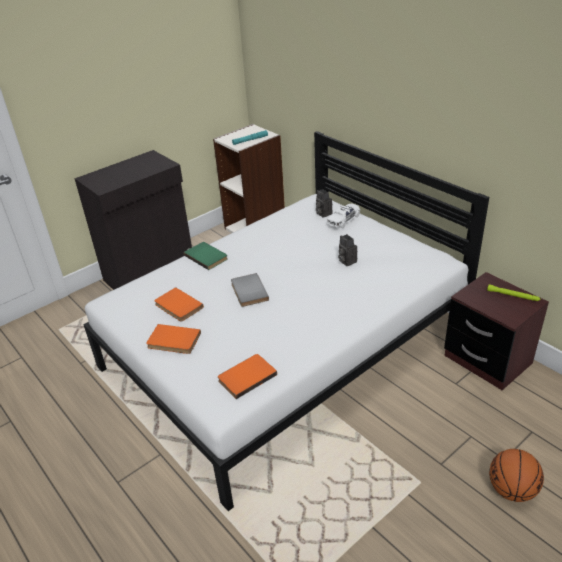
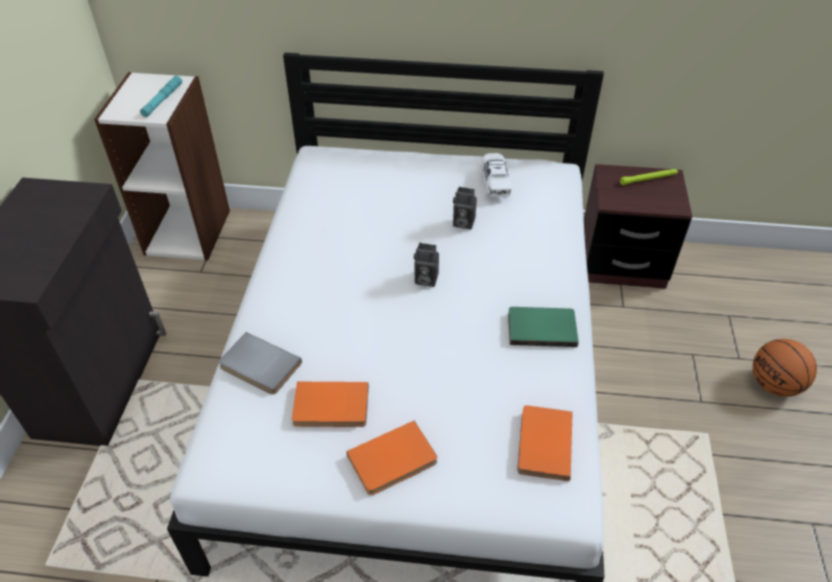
camera: 45 degrees left, 10 degrees up
green book [184,242,228,270] -> green book moved to [508,307,579,347]
grey book [231,273,269,307] -> grey book moved to [219,332,302,395]
camera [316,189,332,218] -> camera moved to [414,243,439,287]
white toy car [327,204,360,228] -> white toy car moved to [481,153,511,197]

